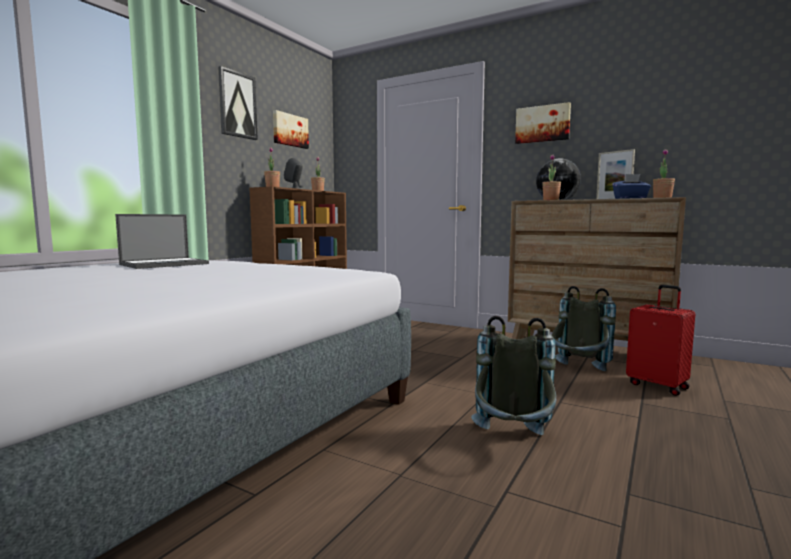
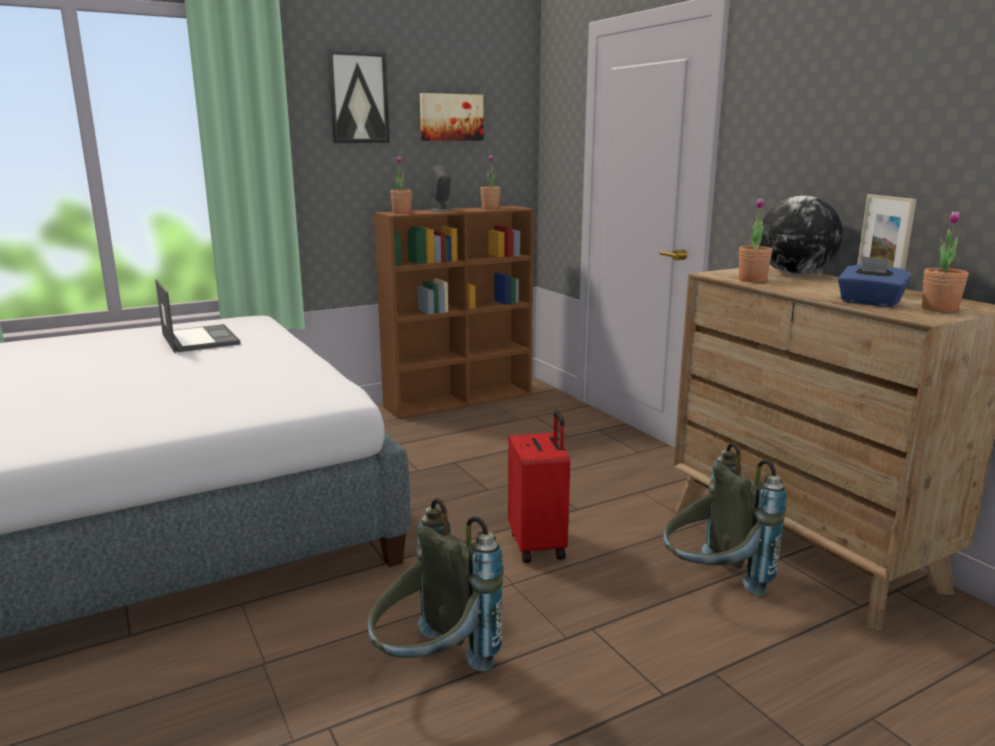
camera: 30 degrees right, 10 degrees up
laptop [115,214,209,269] -> laptop turned 105 degrees counterclockwise [155,279,241,353]
picture [515,102,571,144] -> none
red suitcase [626,285,695,396] -> red suitcase moved to [508,410,570,563]

